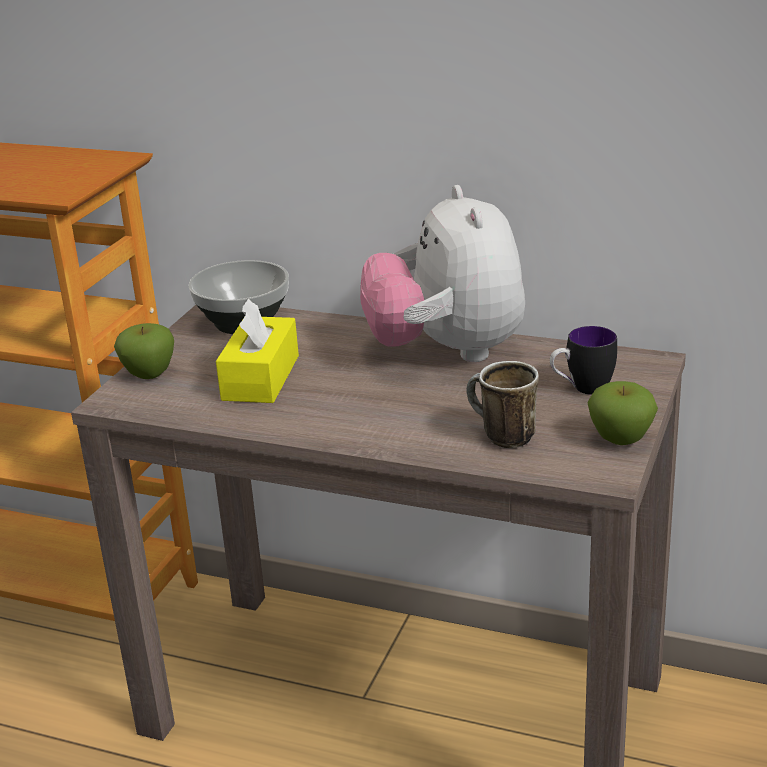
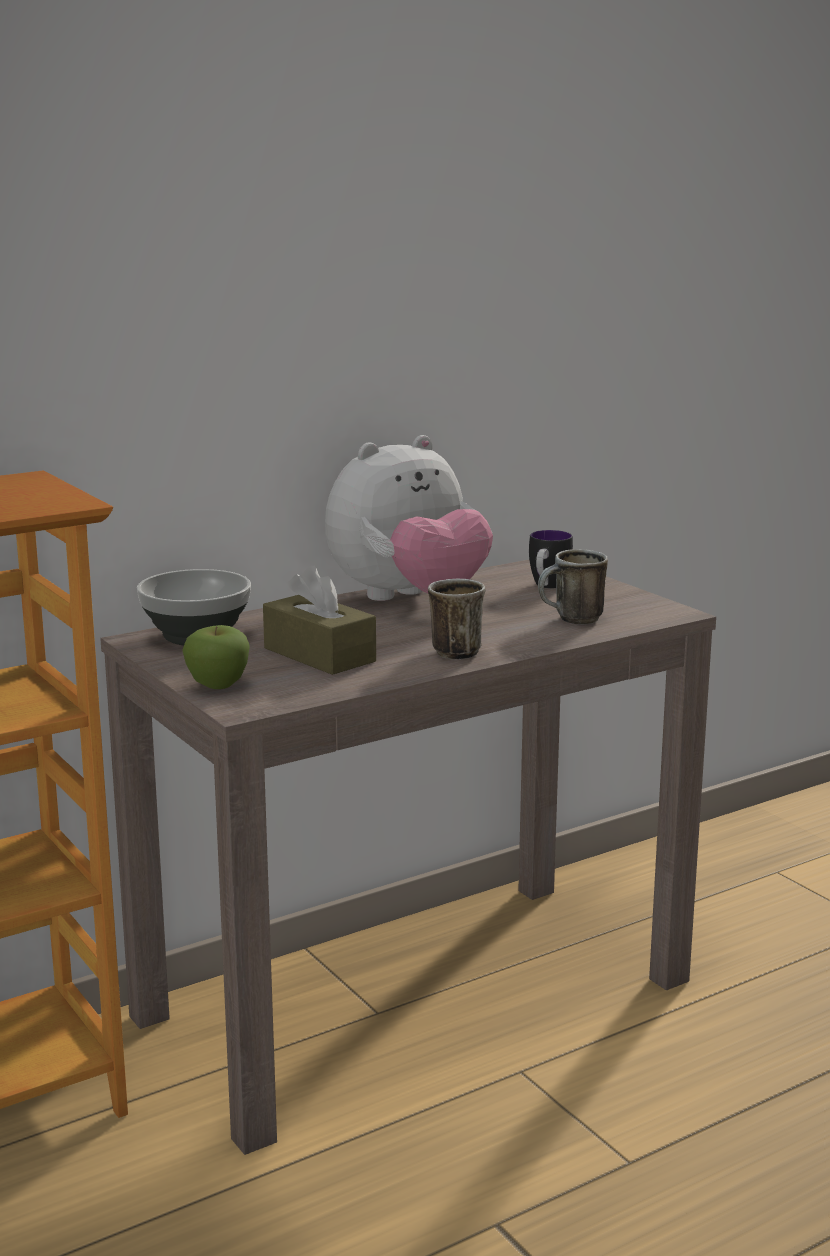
camera: 55 degrees left, 10 degrees down
yellow tissue box [216,298,299,403] -> brown tissue box [263,566,376,675]
plush toy [360,185,525,362] -> plush toy turned 60 degrees counterclockwise [325,435,493,601]
apple [587,381,658,445] -> none
none -> mug [428,579,486,660]

